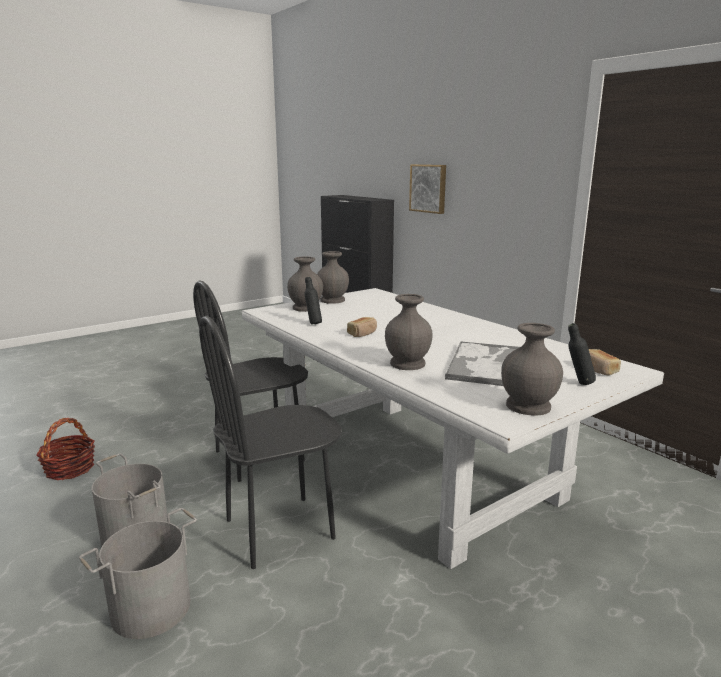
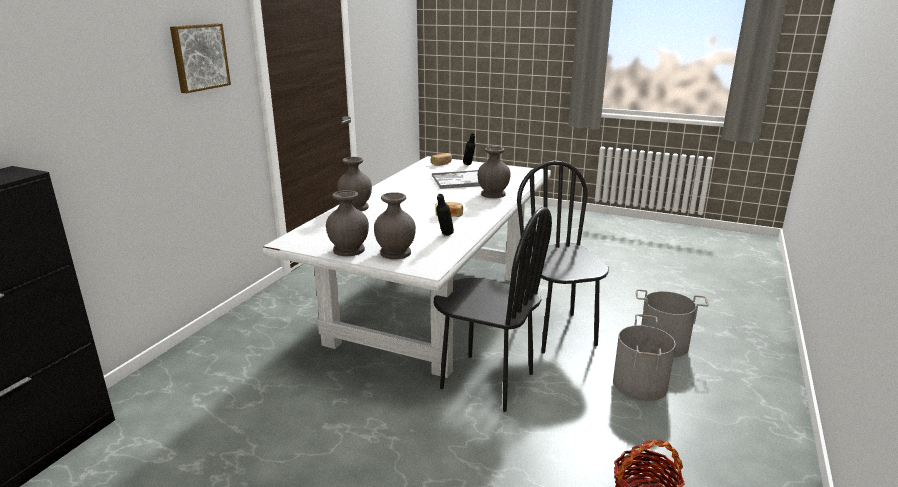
camera: 120 degrees left, 5 degrees up
black chair [199,316,342,569] -> black chair turned 135 degrees counterclockwise [517,161,609,354]
picture [409,164,446,214] -> picture moved to [170,23,231,93]
grey vase [501,323,563,415] -> grey vase moved to [337,157,372,211]

